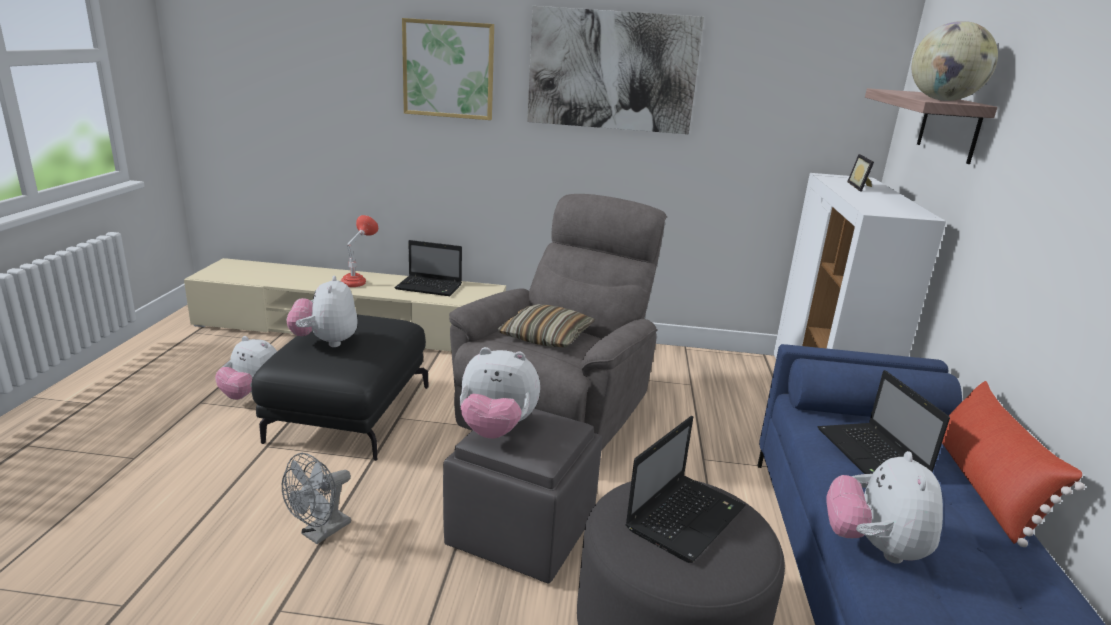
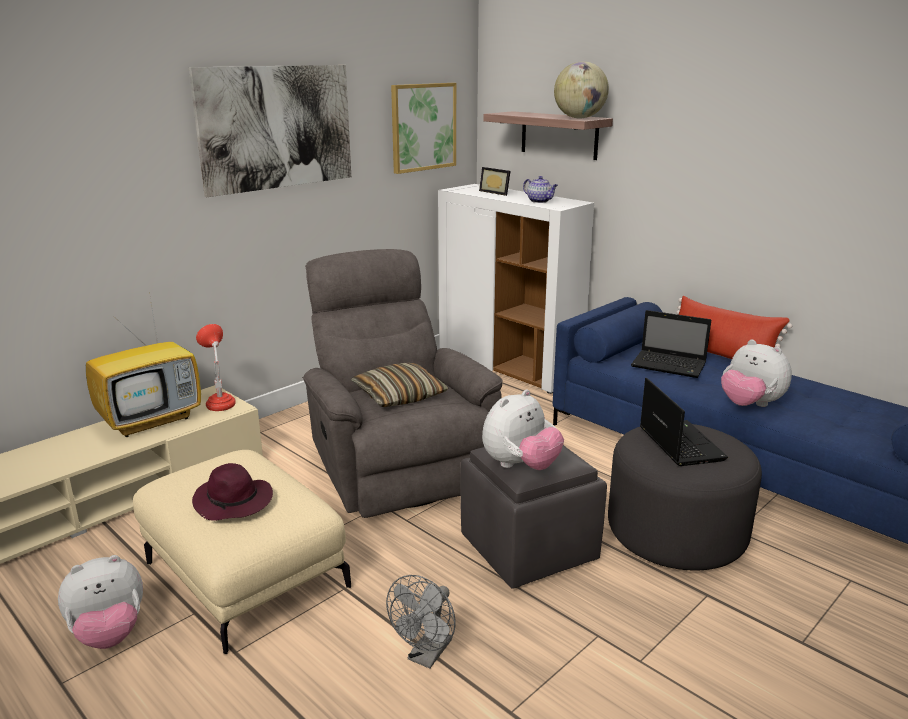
camera: 50 degrees left, 0 degrees up
black ottoman [252,314,429,461] -> beige ottoman [133,450,351,654]
grey fan [282,453,351,544] -> grey fan turned 45 degrees clockwise [386,575,455,669]
plush toy [287,276,358,347] -> purple hat [192,463,273,521]
red table lamp [341,215,378,287] -> red table lamp moved to [196,324,236,411]
laptop [395,240,462,296] -> television [86,299,201,437]
picture [402,18,494,120] -> picture moved to [391,83,456,174]
none -> teapot [523,176,558,203]

